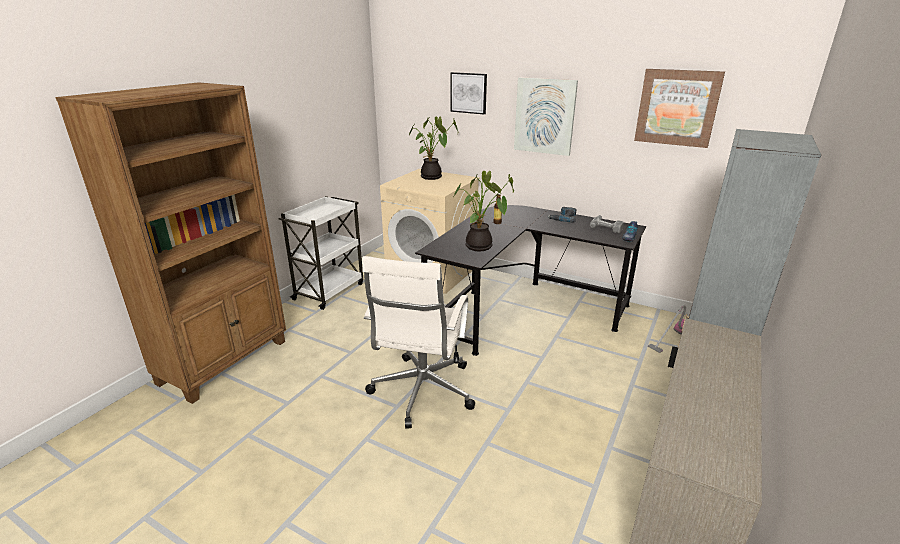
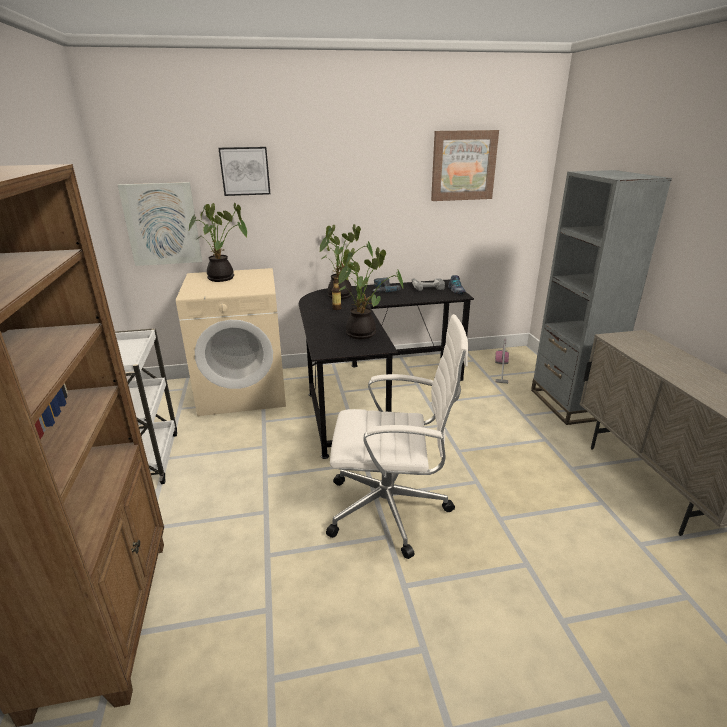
camera: 40 degrees left, 0 degrees up
white office chair [362,256,475,429] -> white office chair turned 60 degrees counterclockwise [326,314,468,559]
picture [514,77,578,156] -> picture moved to [118,182,202,266]
none -> potted plant [319,224,373,300]

